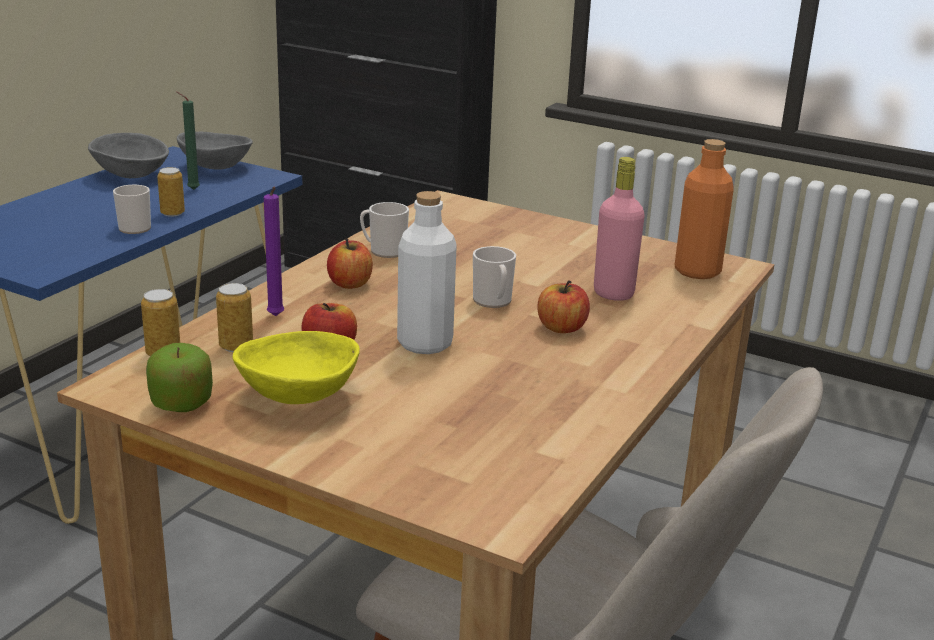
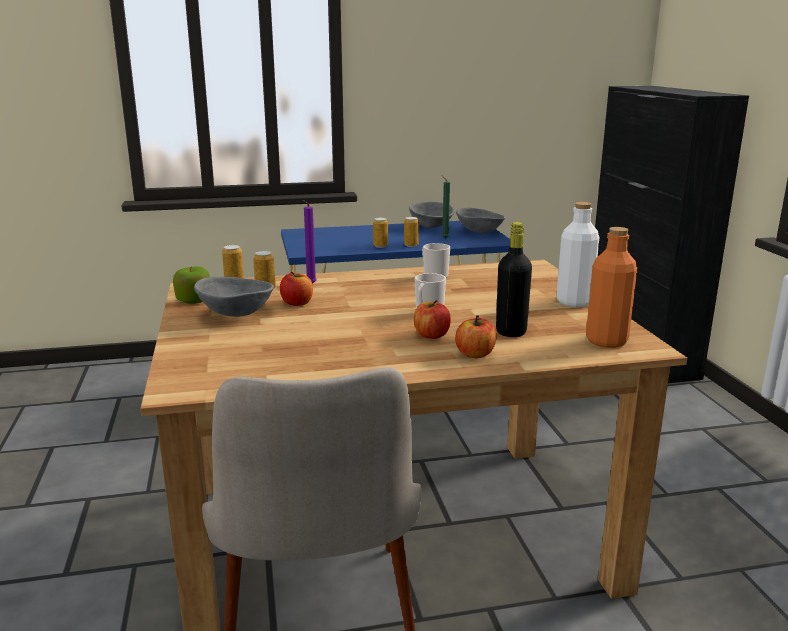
camera: 50 degrees right, 5 degrees down
mug [113,185,151,234] -> can [373,218,388,248]
yellow bowl [233,331,360,404] -> grey bowl [194,277,274,317]
apple [327,238,373,289] -> apple moved to [455,315,496,358]
white bottle [397,191,457,354] -> white bottle moved to [556,202,600,307]
pink bottle [594,157,645,301] -> black bottle [496,222,532,337]

